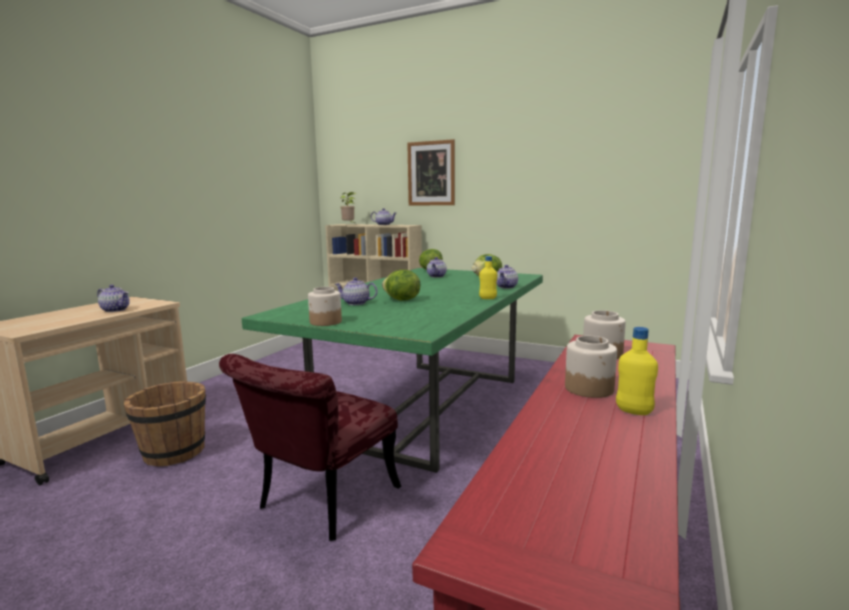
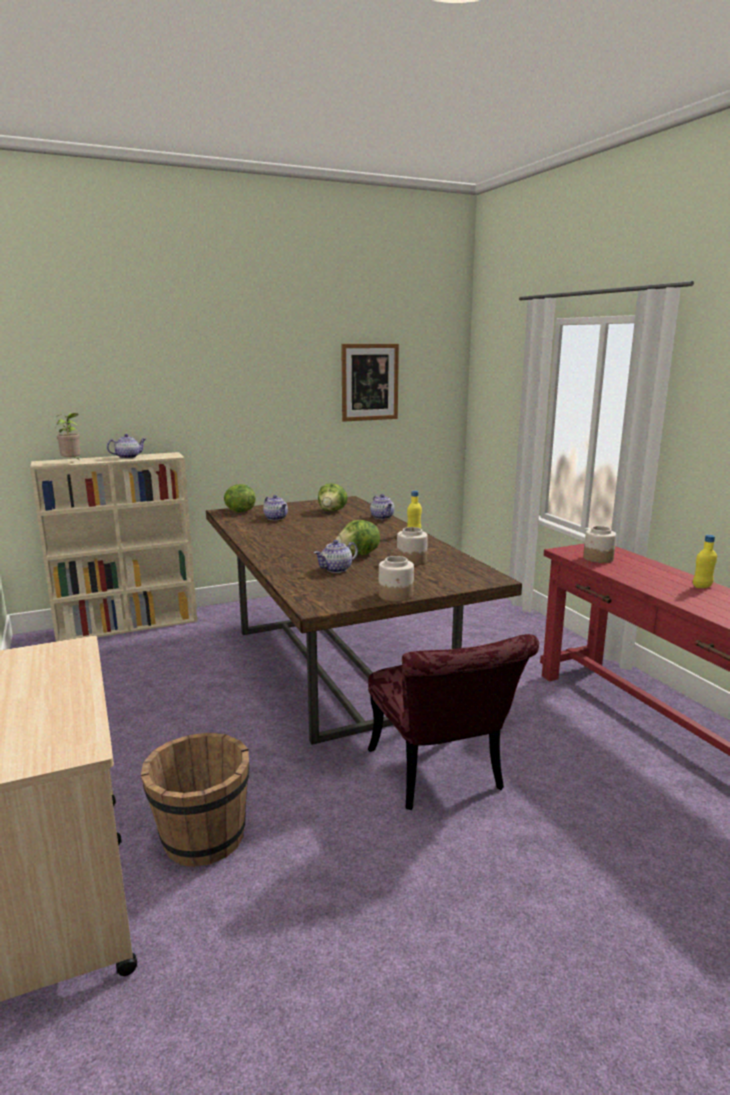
camera: 50 degrees left, 5 degrees up
teapot [97,285,130,312] -> none
green dining table [242,268,543,473] -> brown dining table [206,496,522,745]
picture [407,139,455,206] -> picture moved to [341,344,399,422]
jar [565,336,617,398] -> jar moved to [397,527,428,566]

